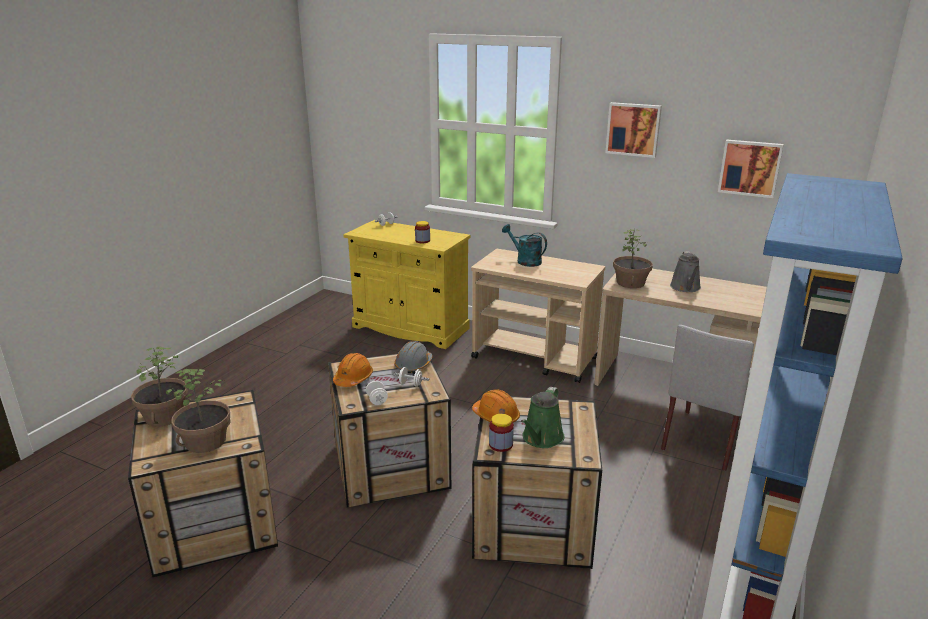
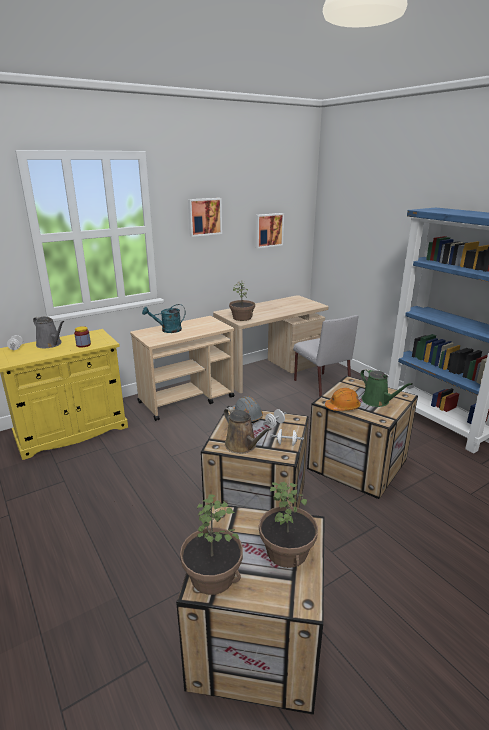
camera: 60 degrees left, 0 degrees up
orange hard hat [333,353,373,387] -> brown watering can [224,407,272,454]
jar [489,414,514,452] -> none
grey watering can [670,251,701,292] -> grey watering can moved to [33,316,64,348]

